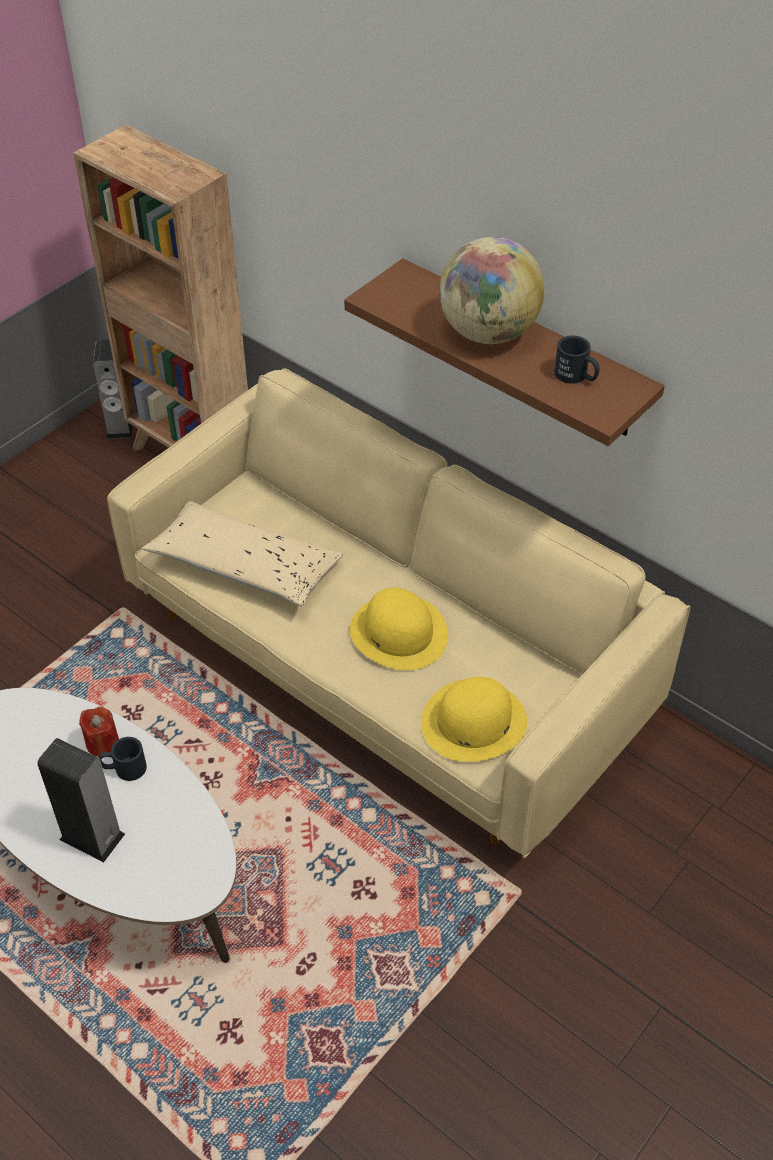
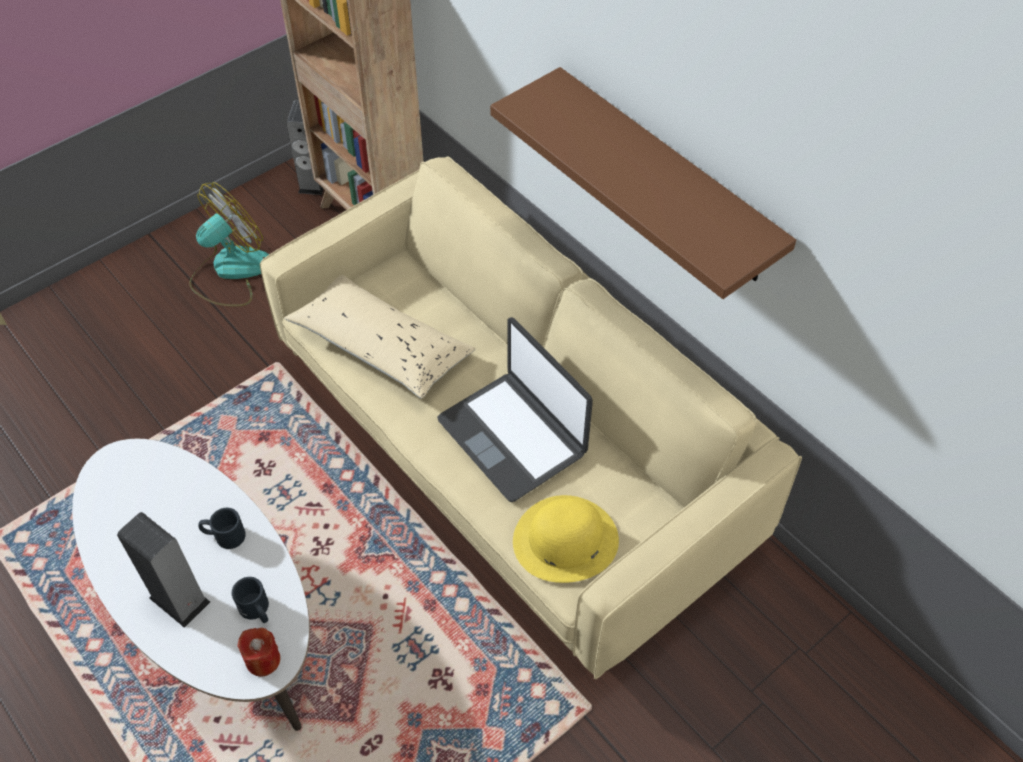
camera: 10 degrees right, 5 degrees up
red candle [79,707,119,757] -> red candle moved to [237,628,280,677]
yellow hat [350,588,448,670] -> laptop [437,317,593,502]
globe [439,237,545,344] -> none
black mug [554,336,599,384] -> black mug moved to [232,577,269,623]
none -> fan [189,182,269,307]

